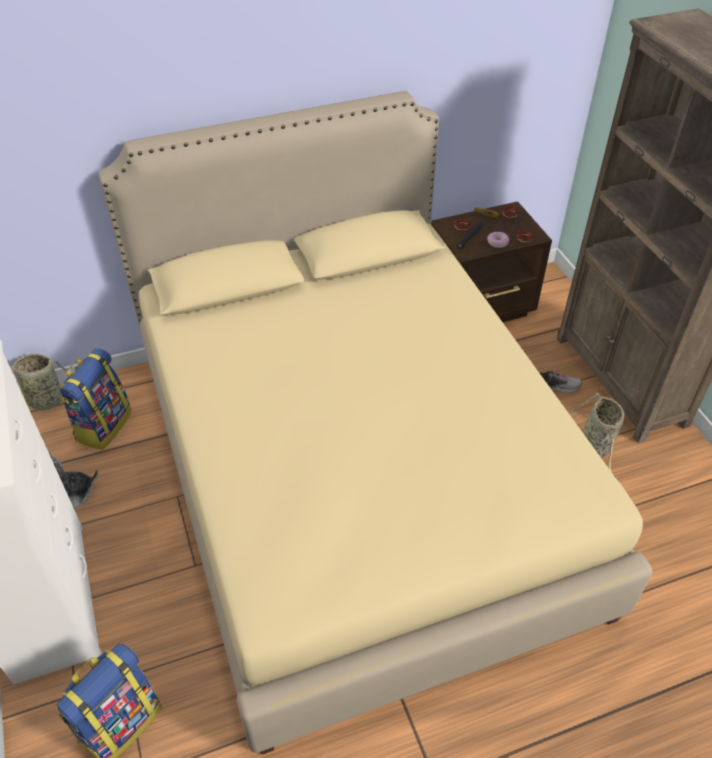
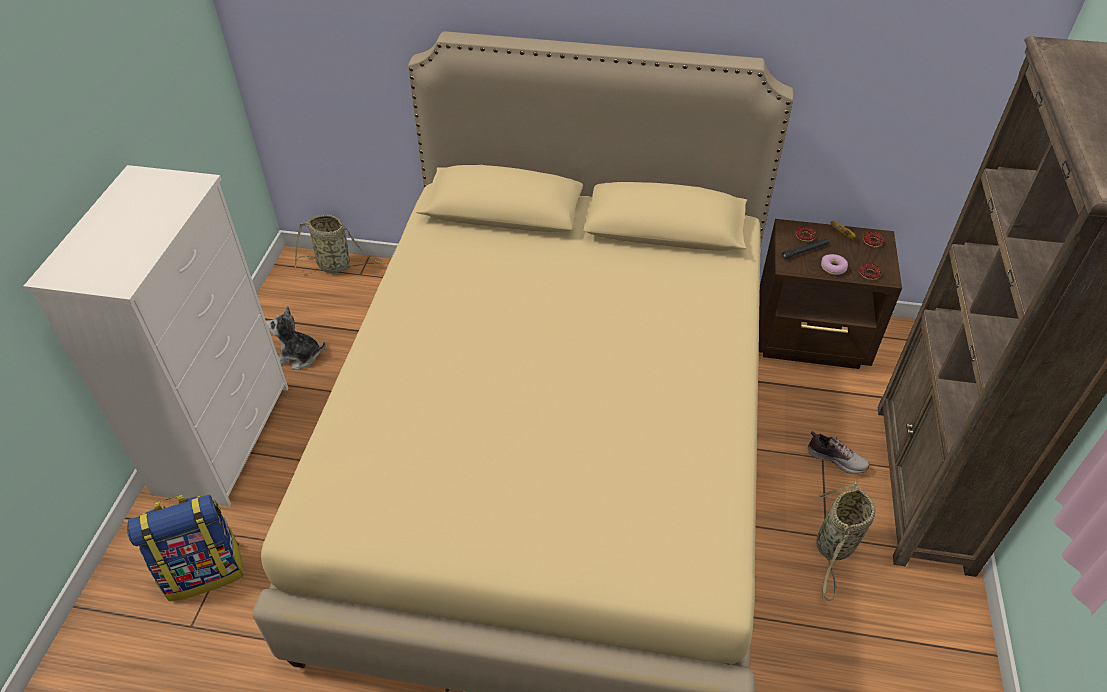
camera: 30 degrees right, 0 degrees up
backpack [60,348,132,450] -> none

